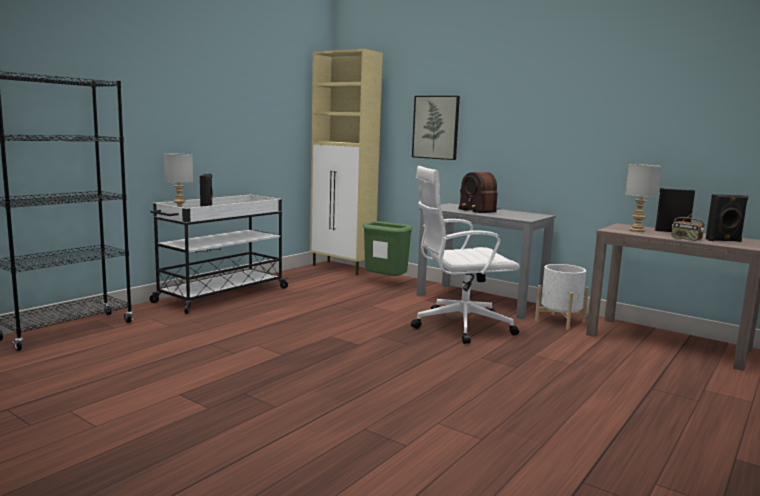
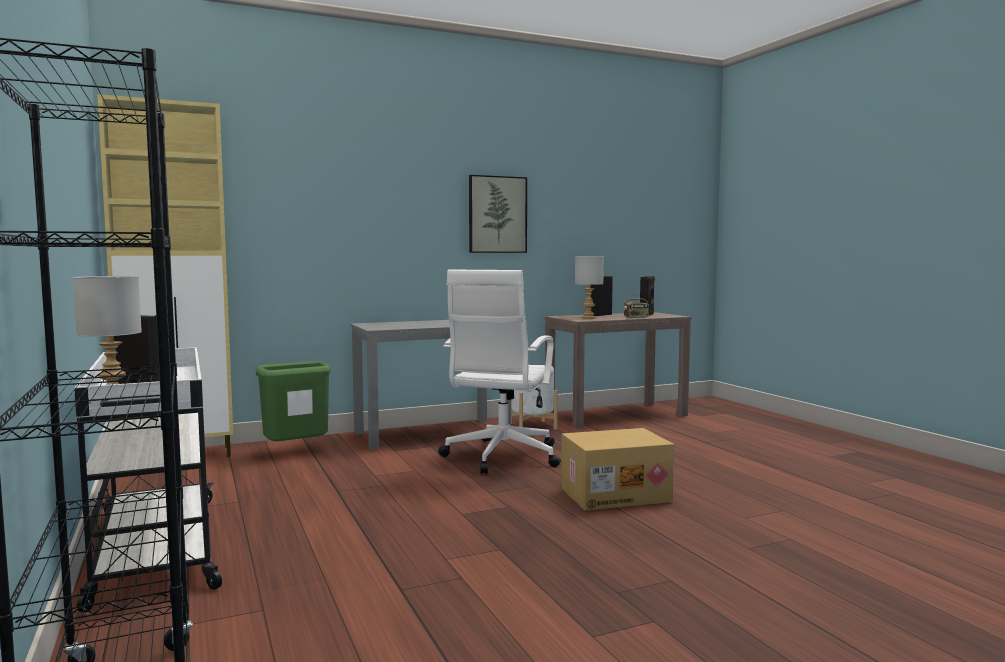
camera: 60 degrees left, 5 degrees down
picture [412,96,460,160] -> picture moved to [469,175,527,253]
radio [458,172,500,213] -> none
none -> cardboard box [561,428,674,511]

